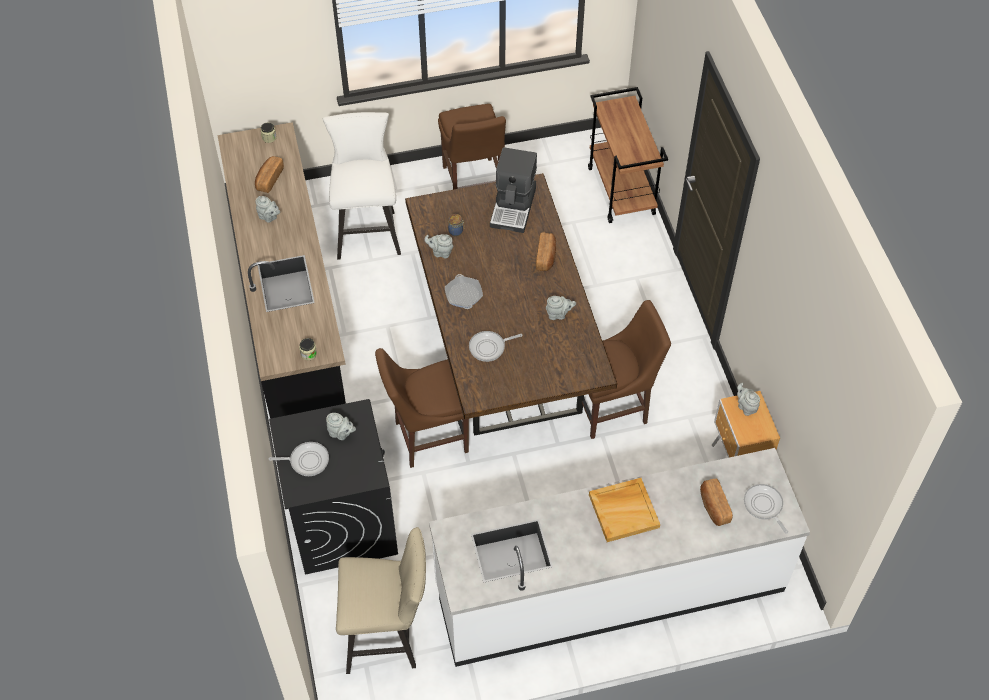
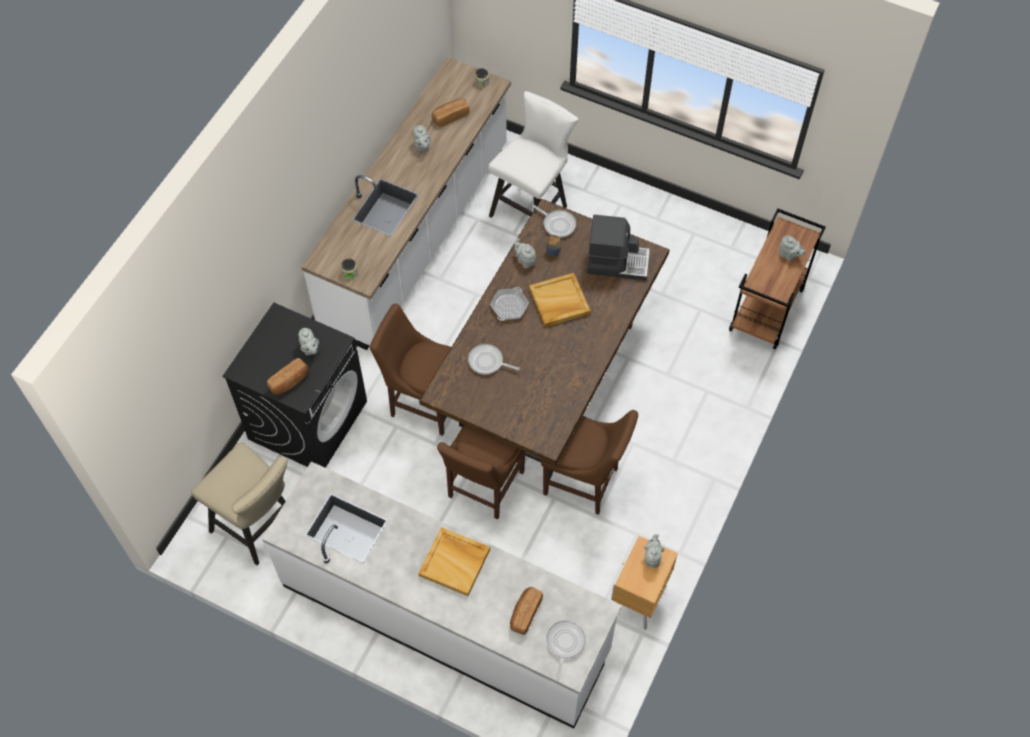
camera: 40 degrees right, 5 degrees up
black counter [218,122,346,419] -> white counter [301,57,511,350]
frying pan [269,442,329,476] -> frying pan moved to [532,205,576,238]
brown chair [438,104,506,190] -> brown chair moved to [437,424,525,519]
coffee machine [490,147,537,233] -> coffee machine turned 135 degrees counterclockwise [587,215,650,280]
bread [536,233,556,271] -> bread moved to [267,358,309,395]
grey teapot [546,296,576,320] -> grey teapot moved to [779,236,806,261]
none -> beige tray [529,273,590,327]

